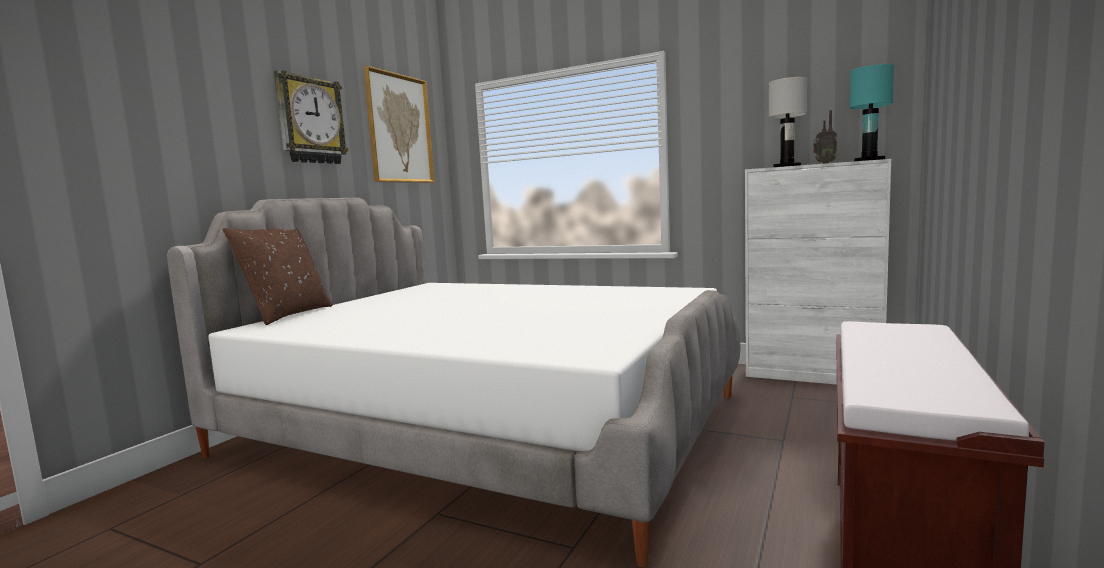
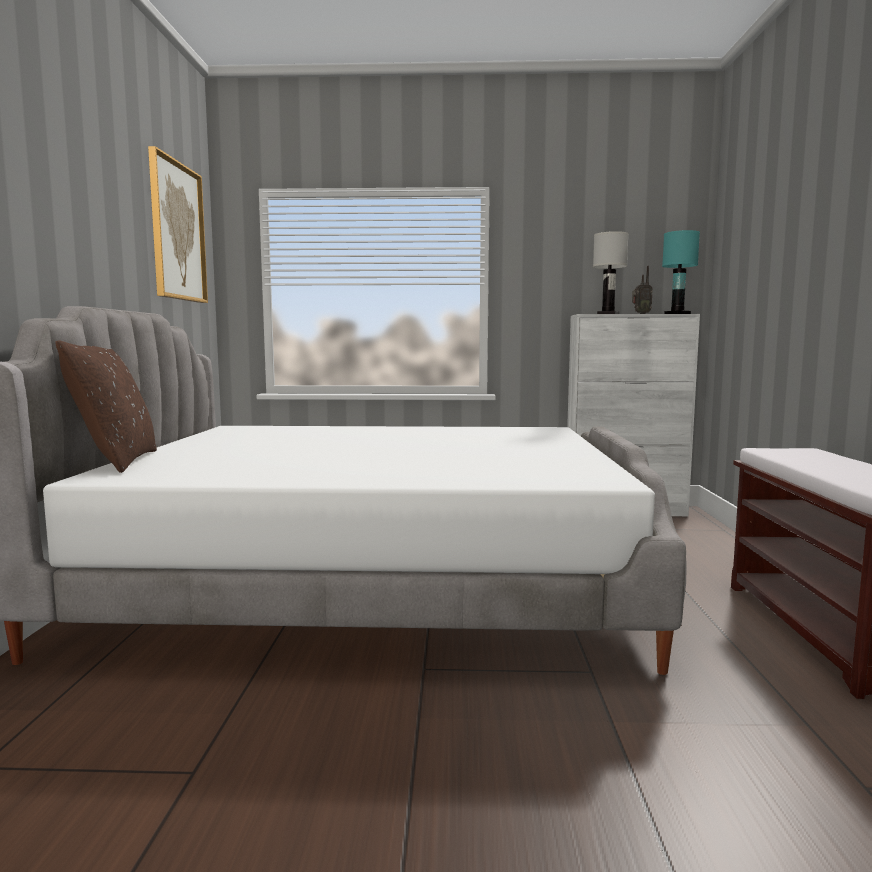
camera: 25 degrees left, 0 degrees up
wall clock [274,70,348,164] -> none

